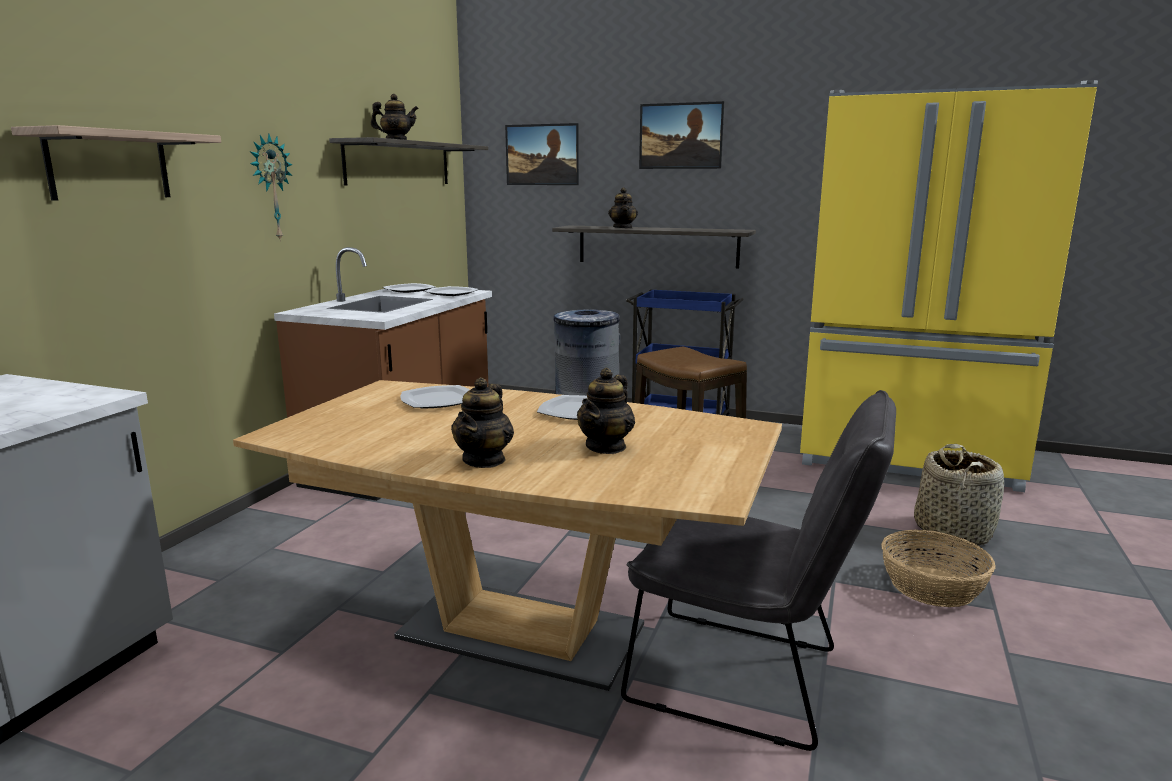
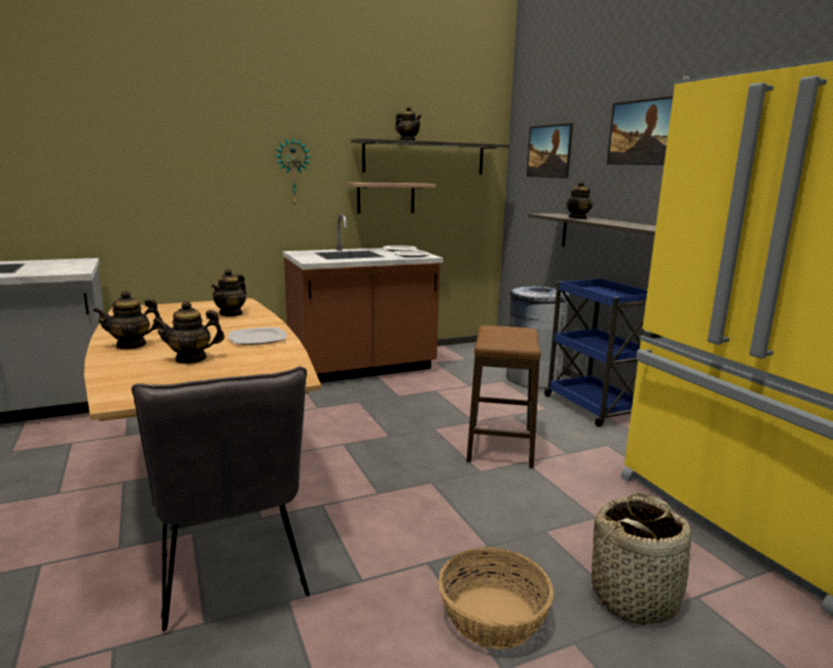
camera: 45 degrees right, 0 degrees up
shelf [11,125,221,201] -> shelf moved to [346,182,436,214]
plate [400,385,470,409] -> teapot [211,269,246,317]

